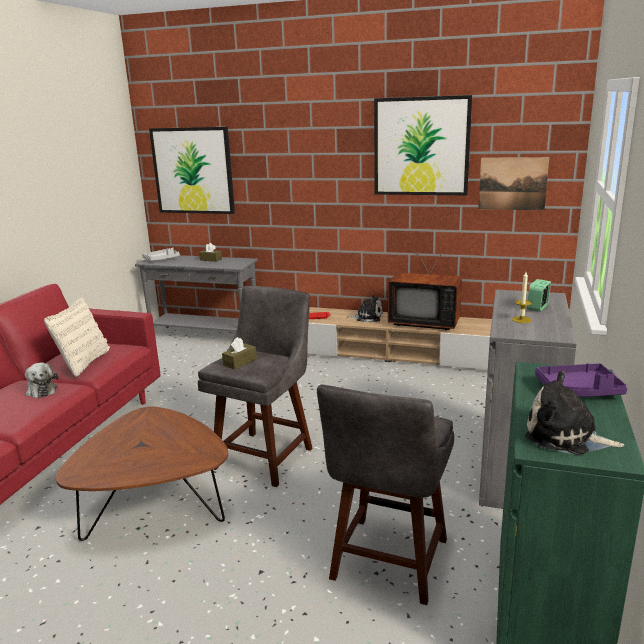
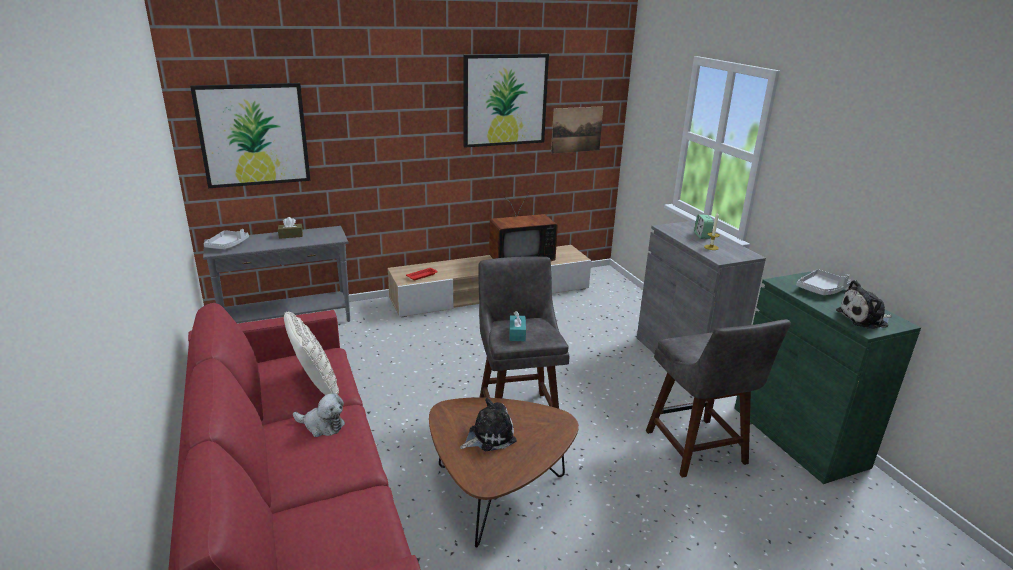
camera: 40 degrees left, 5 degrees up
brown tissue box [222,337,257,370] -> turquoise tissue box [510,311,526,341]
plush toy [347,295,383,322] -> plush toy moved to [460,398,517,451]
purple tray [535,363,627,397] -> grey tray [796,269,851,295]

